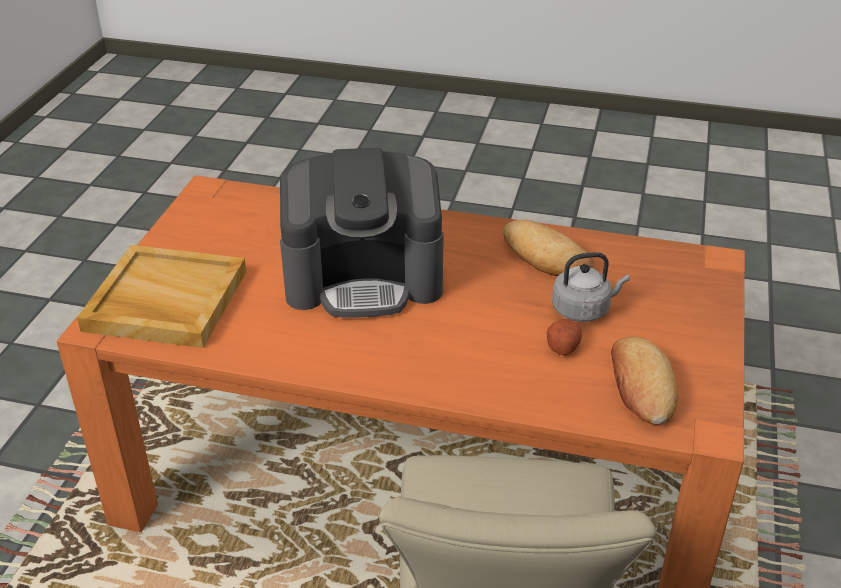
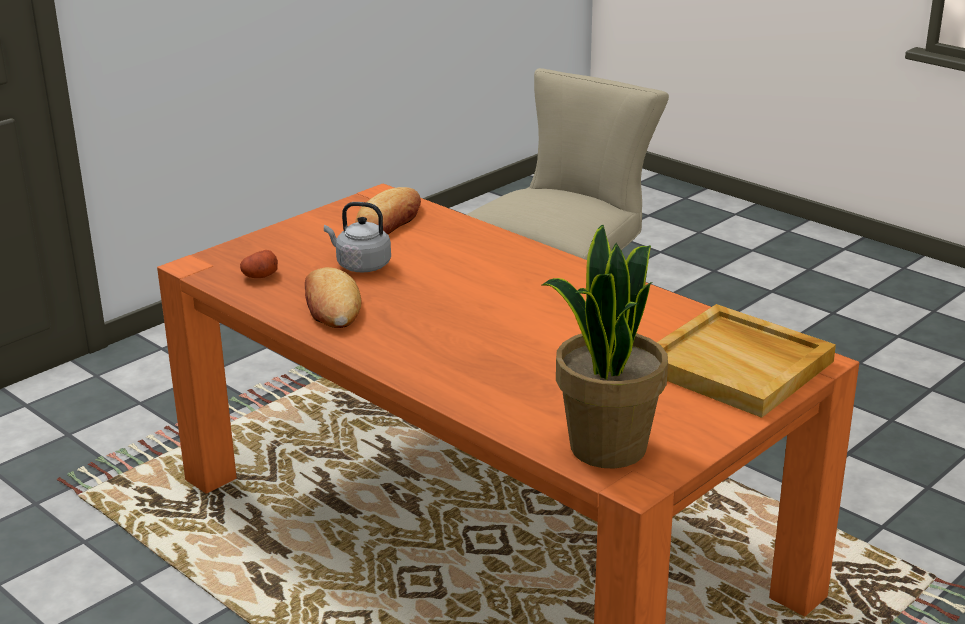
camera: 150 degrees left, 10 degrees down
coffee machine [280,148,444,318] -> none
potato [547,319,582,356] -> potato moved to [240,250,278,278]
none -> potted plant [542,225,668,469]

